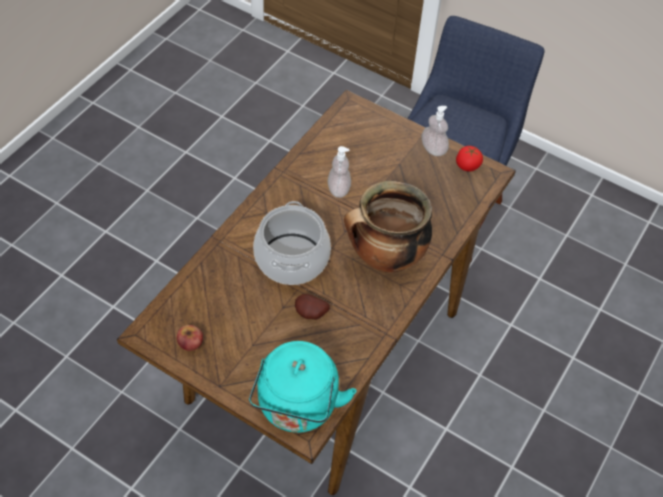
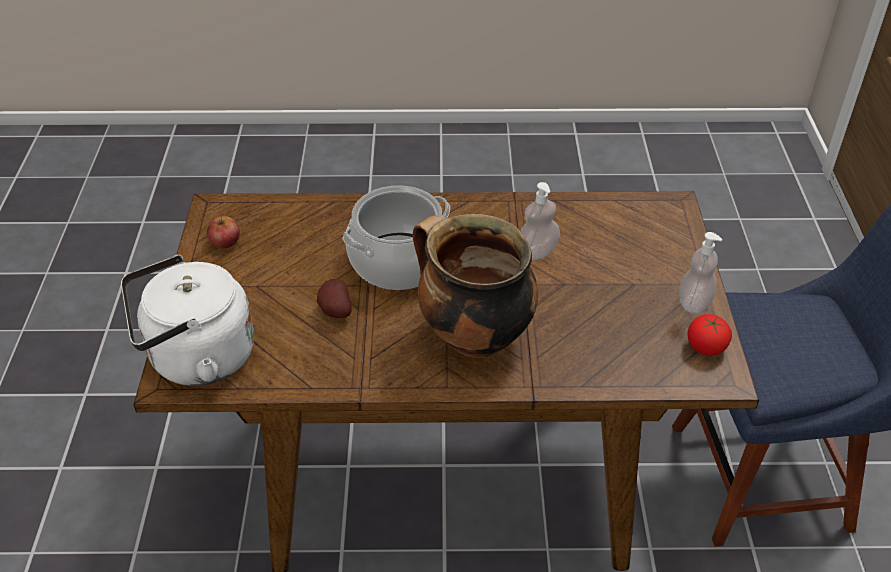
camera: 60 degrees right, 10 degrees down
turquoise kettle [249,341,357,433] -> white kettle [121,255,254,386]

